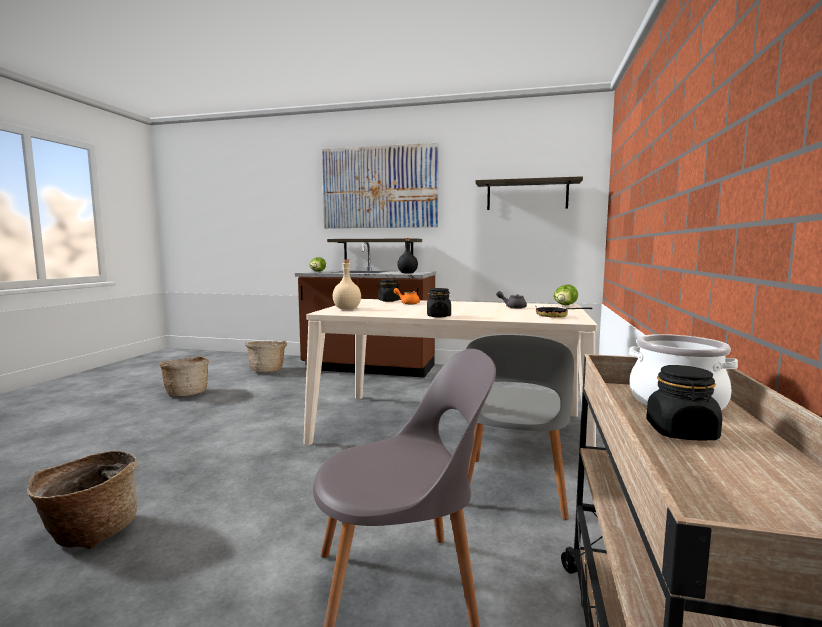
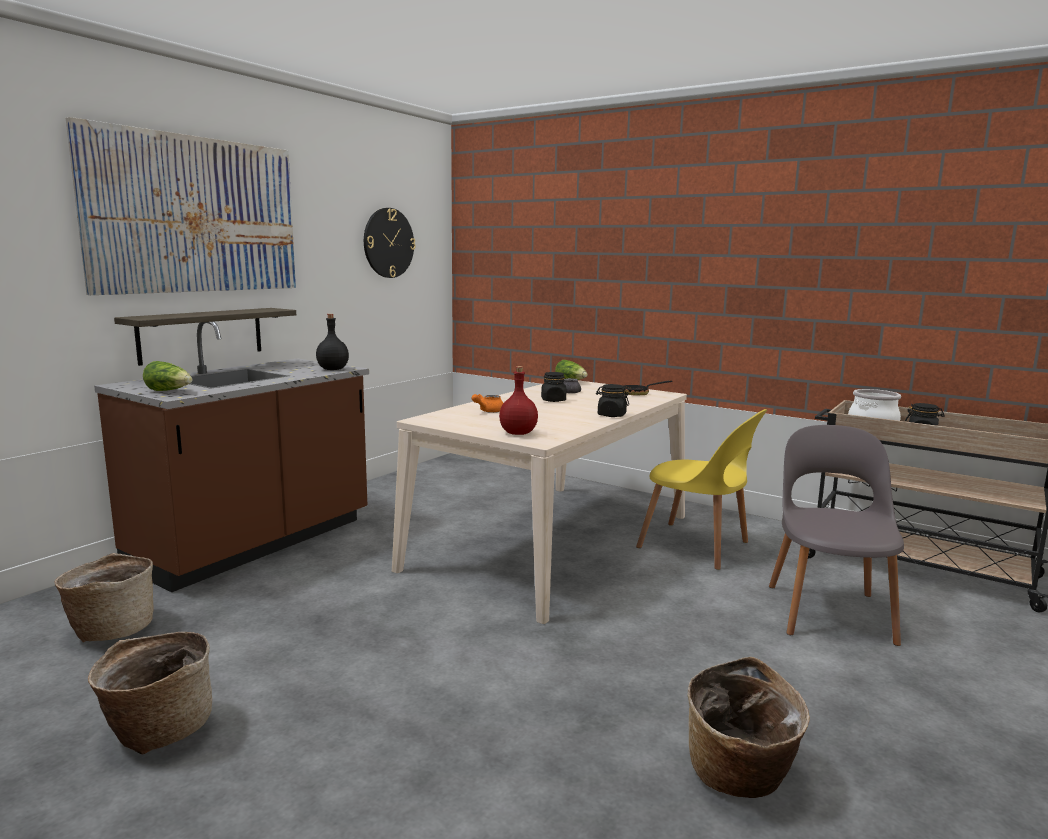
camera: 70 degrees left, 5 degrees up
beige bottle [333,259,361,310] -> red bottle [499,366,538,435]
black jar [377,279,400,302] -> black jar moved to [541,372,566,402]
grey chair [466,334,574,520] -> yellow chair [636,409,767,570]
shelf [475,176,583,210] -> wall clock [364,208,416,278]

